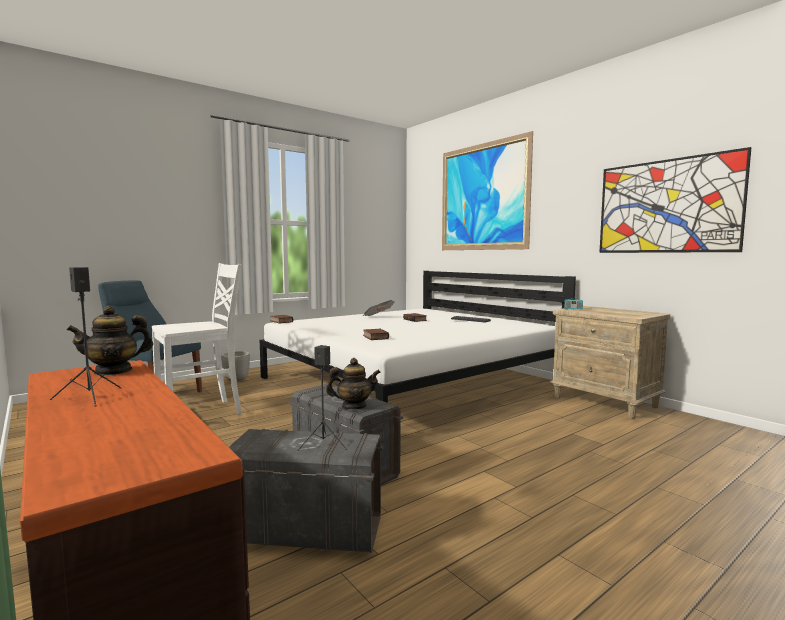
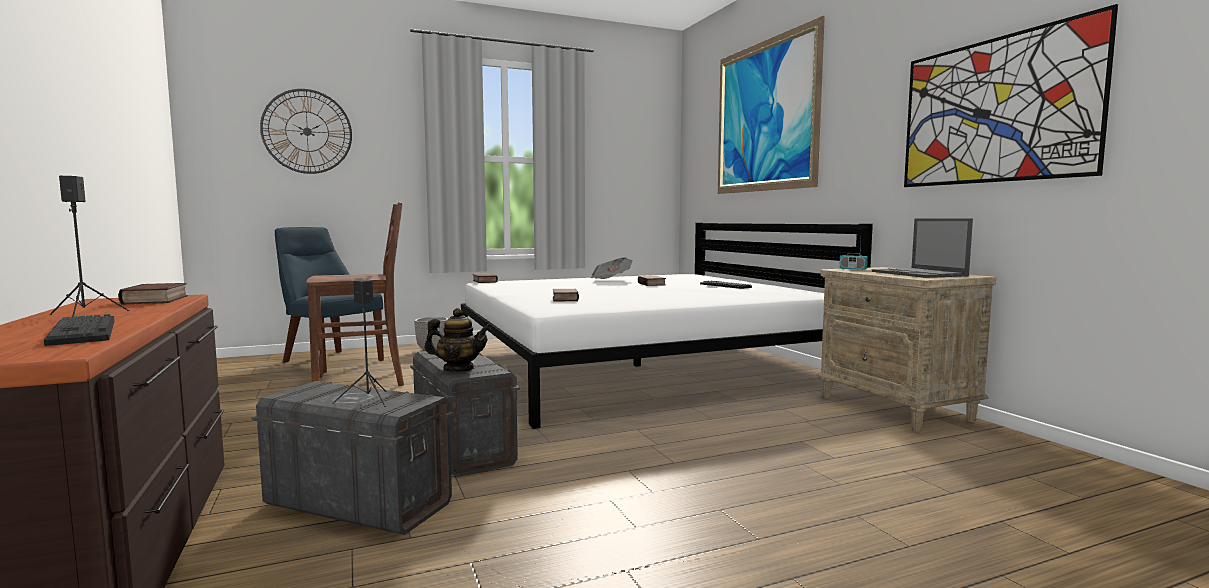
camera: 15 degrees right, 0 degrees up
teapot [67,306,153,376] -> book [118,283,188,305]
white chair [152,263,242,415] -> brown chair [307,202,404,386]
none -> keyboard [44,314,115,346]
none -> wall clock [260,89,352,174]
none -> laptop [872,218,973,278]

